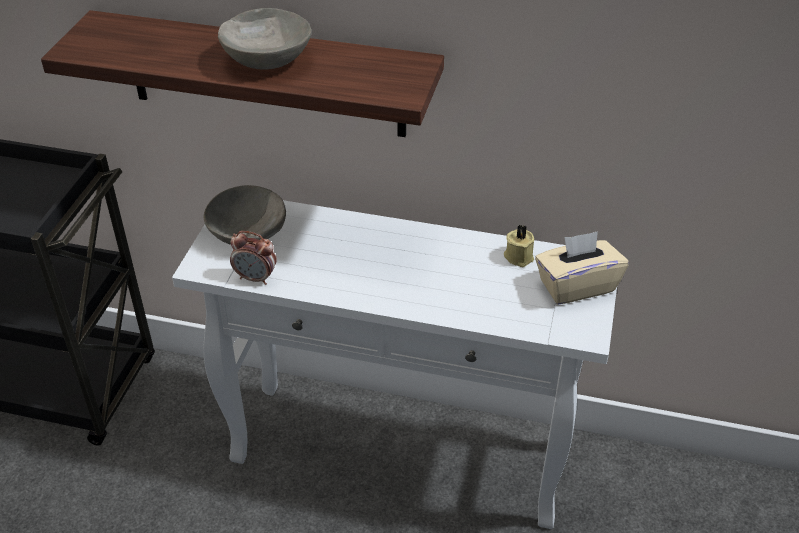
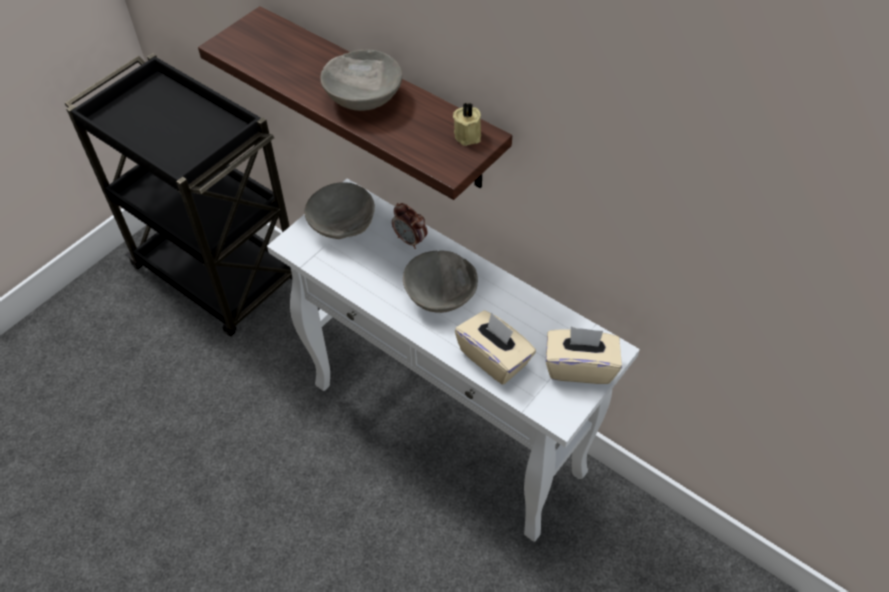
camera: 25 degrees right, 10 degrees up
alarm clock [230,231,277,285] -> alarm clock moved to [392,203,427,249]
beige candle [504,225,534,267] -> beige candle moved to [453,103,481,146]
none -> grey bowl [403,250,478,313]
none -> beige tissue box [455,310,536,385]

